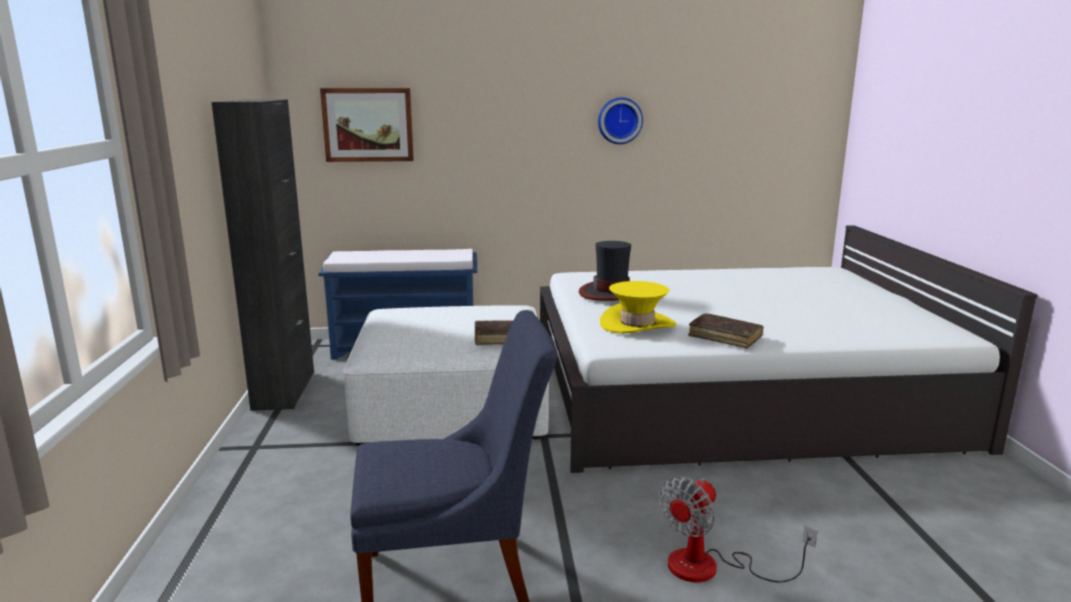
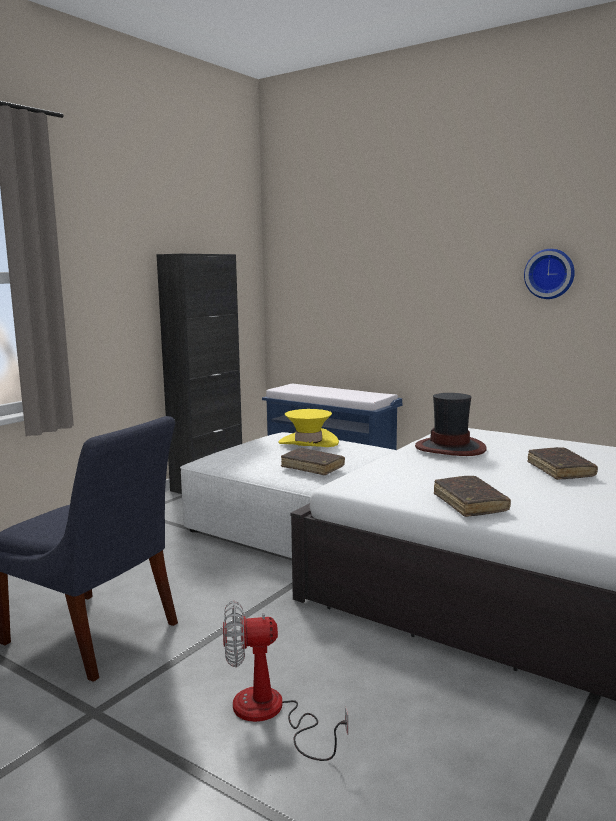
camera: 40 degrees right, 5 degrees down
picture [320,88,414,162] -> none
yellow hat [600,281,676,334] -> yellow hat moved to [278,409,339,447]
none -> brown book [528,447,598,480]

